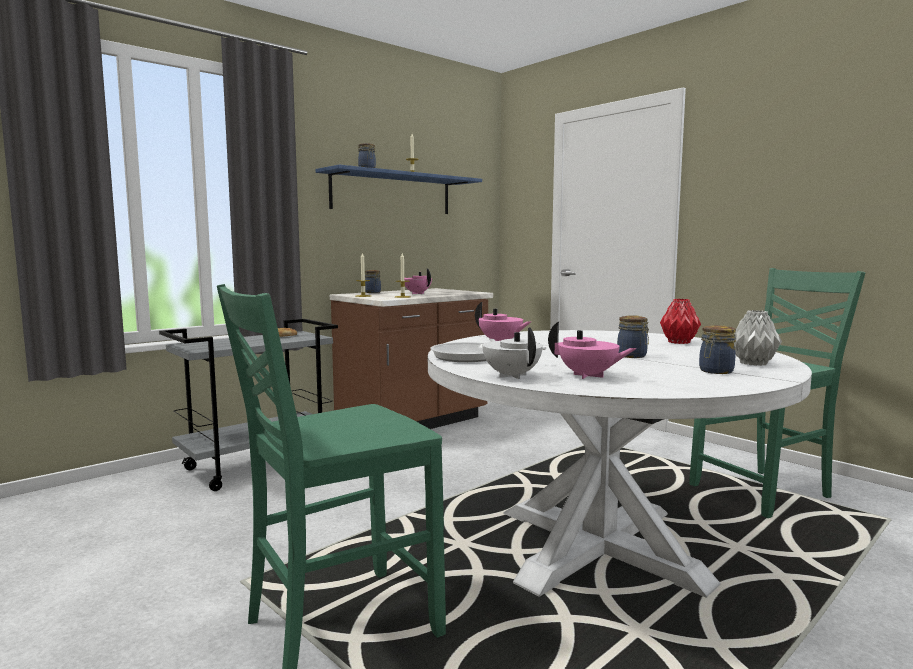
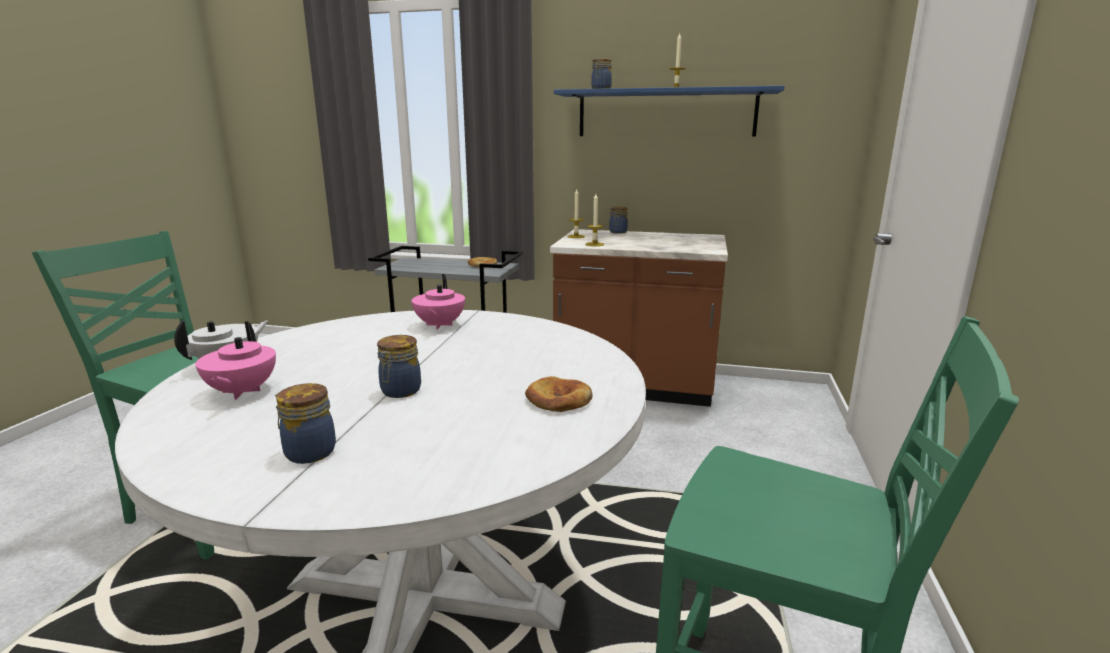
camera: 55 degrees right, 10 degrees up
pink teapot [404,268,432,294] -> none
frying pan [430,342,546,362] -> none
red vase [660,299,701,344] -> bread [525,376,592,412]
grey vase [734,310,782,366] -> none

